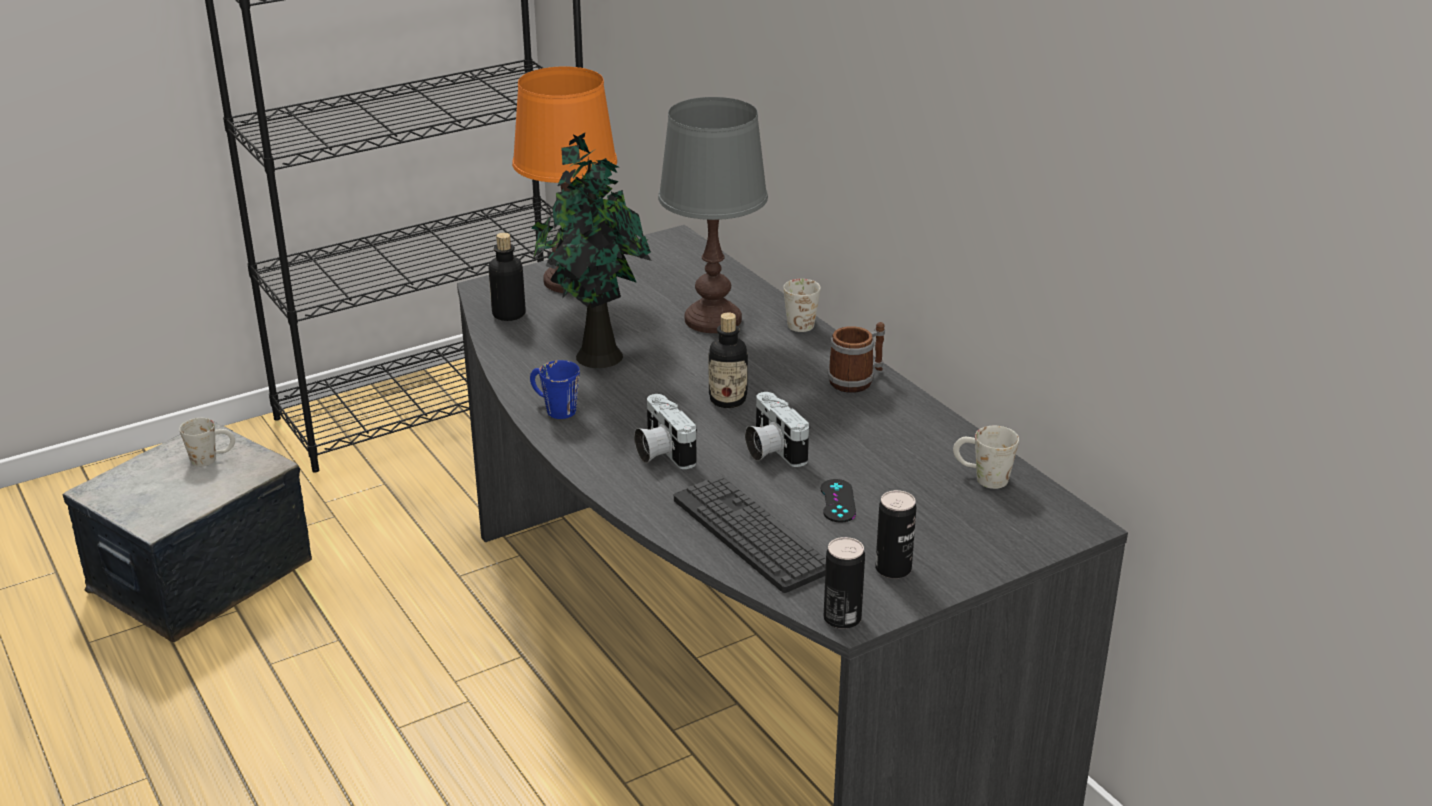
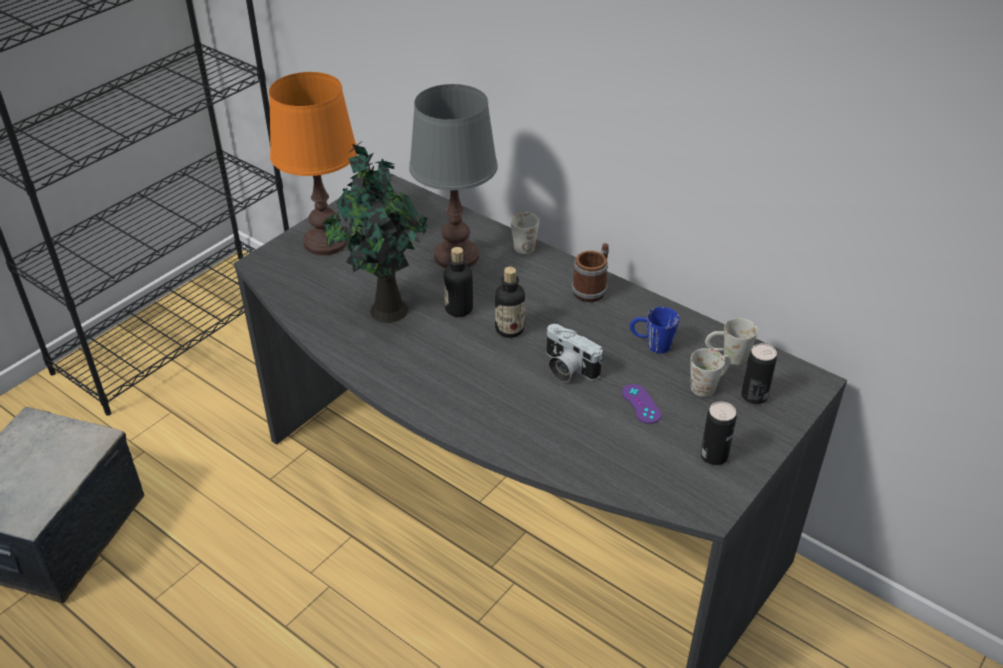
camera: 20 degrees left, 10 degrees up
white mug [179,418,235,467] -> white mug moved to [690,348,731,397]
bottle [489,233,526,321] -> bottle moved to [444,247,473,317]
blue mug [530,360,580,419] -> blue mug moved to [629,307,680,353]
camera [634,394,697,469] -> none
keyboard [674,475,826,593] -> none
black game controller [820,479,856,523] -> purple game controller [622,384,661,424]
can [824,537,865,629] -> can moved to [741,343,777,404]

